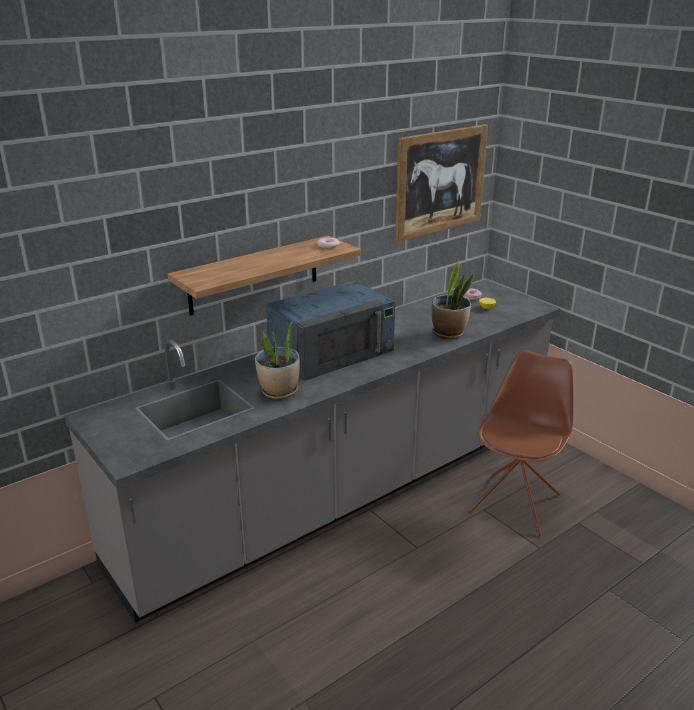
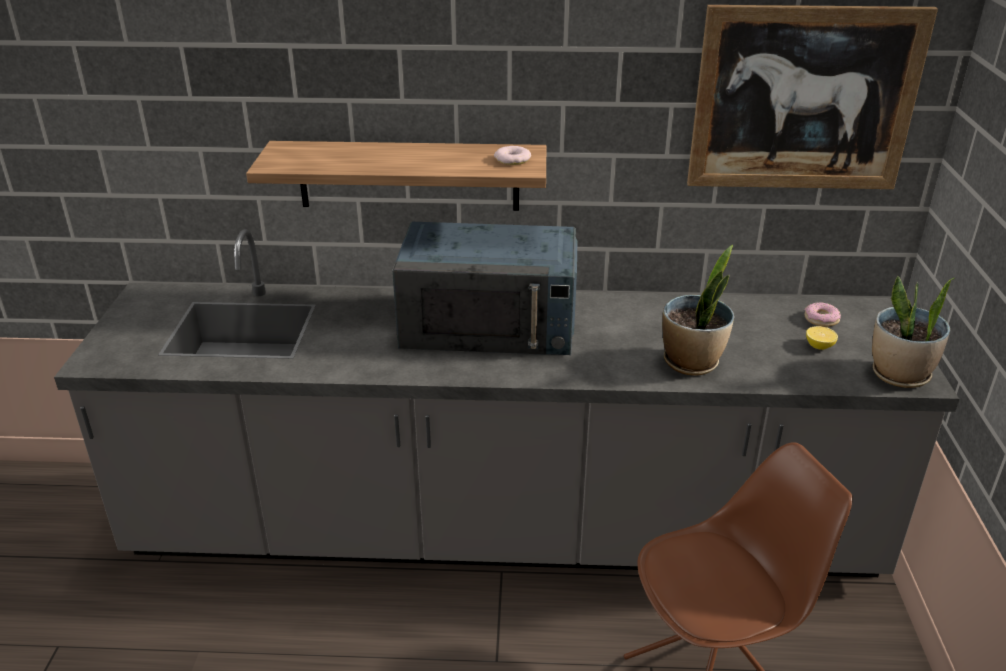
camera: 40 degrees right, 5 degrees up
potted plant [255,321,300,399] -> potted plant moved to [872,276,954,388]

